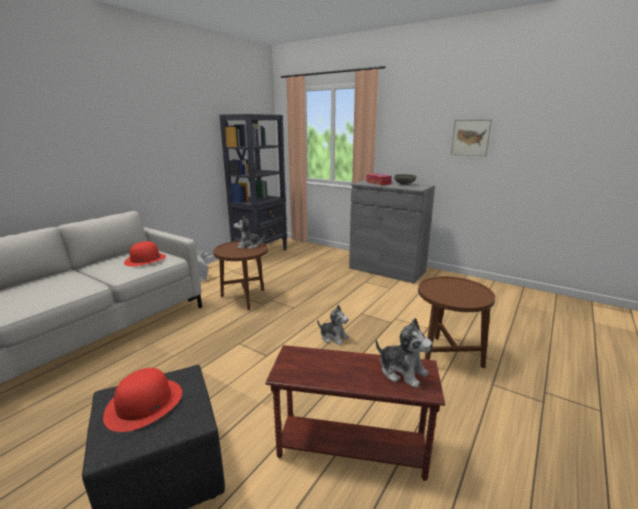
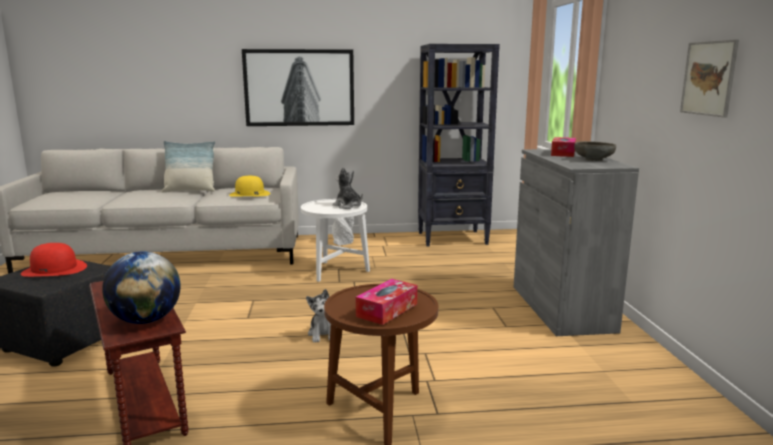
camera: 50 degrees right, 5 degrees down
red hat [124,241,166,266] -> yellow hat [229,176,271,197]
brown side table [213,241,268,310] -> white side table [301,199,370,282]
plush toy [375,318,433,388] -> globe [102,251,181,324]
none -> pillow [162,141,215,192]
none -> picture [242,49,354,126]
none -> tissue box [356,279,417,325]

